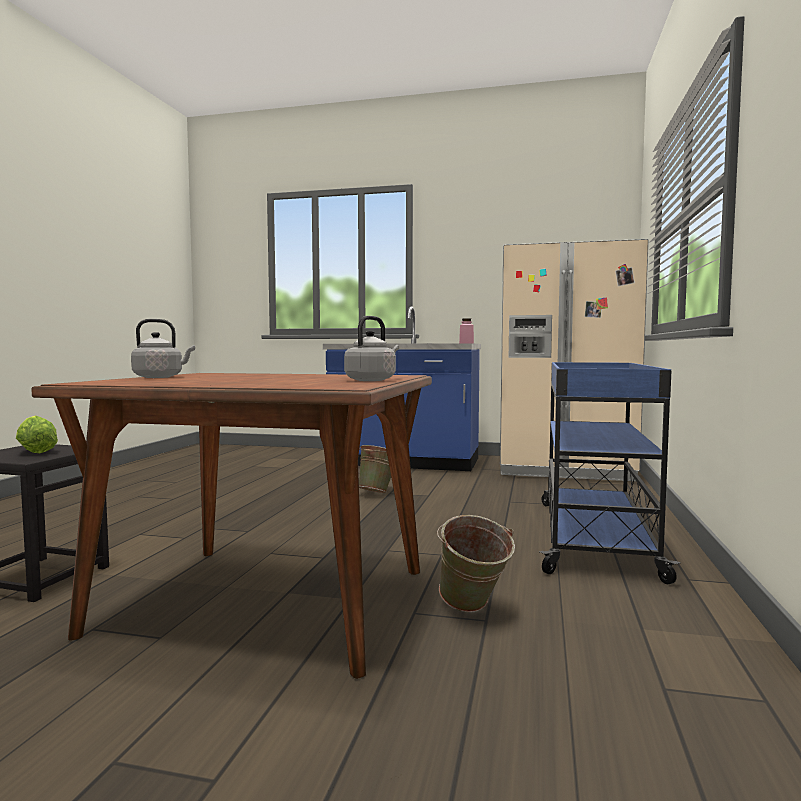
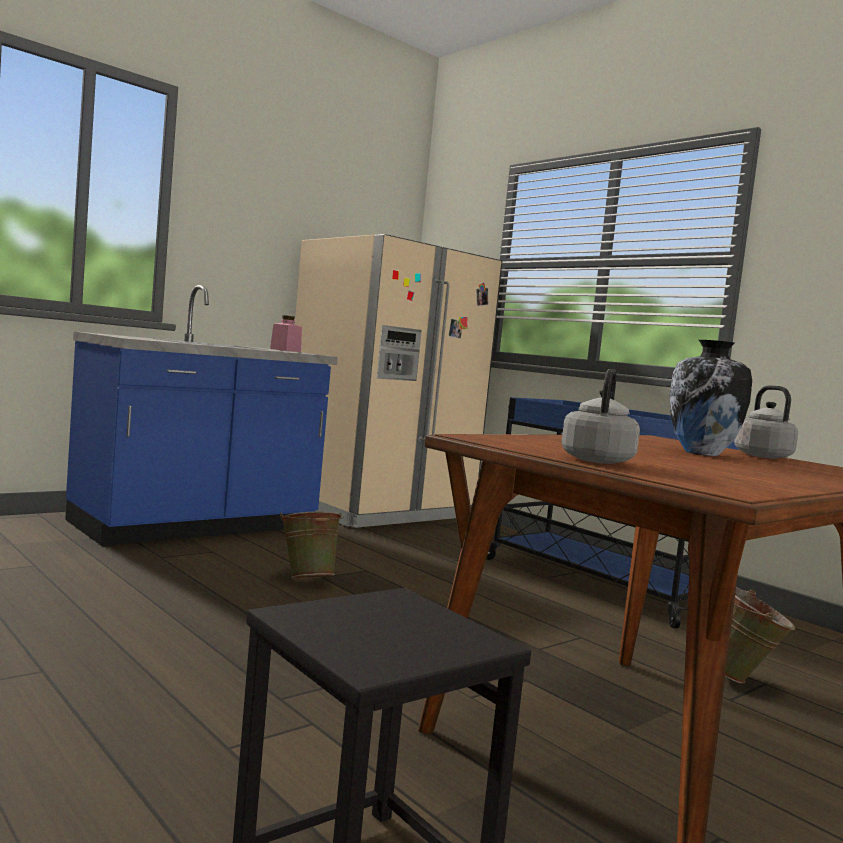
camera: 55 degrees left, 0 degrees up
lettuce [16,416,58,453] -> none
none -> vase [670,340,752,456]

